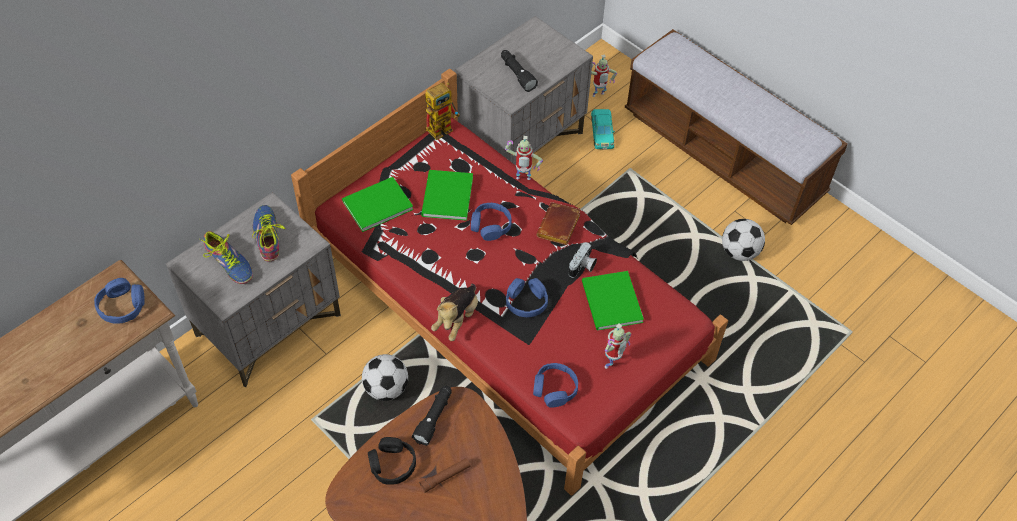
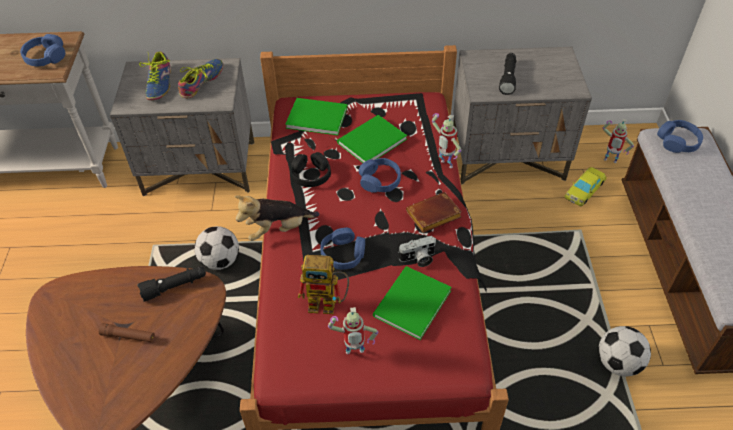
camera: 45 degrees right, 5 degrees down
black headphones [368,437,416,485] -> black headphones moved to [291,152,331,187]
toy robot [425,82,460,140] -> toy robot moved to [298,255,349,314]
blue headphones [533,363,578,408] -> blue headphones moved to [657,120,703,153]
turquoise toy car [591,109,615,150] -> yellow toy car [564,167,607,206]

